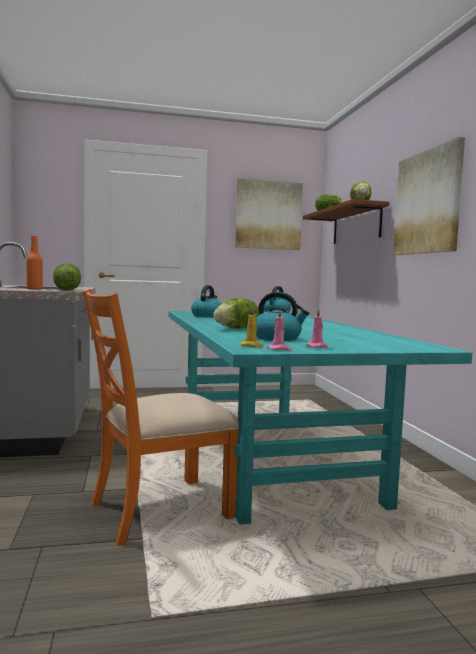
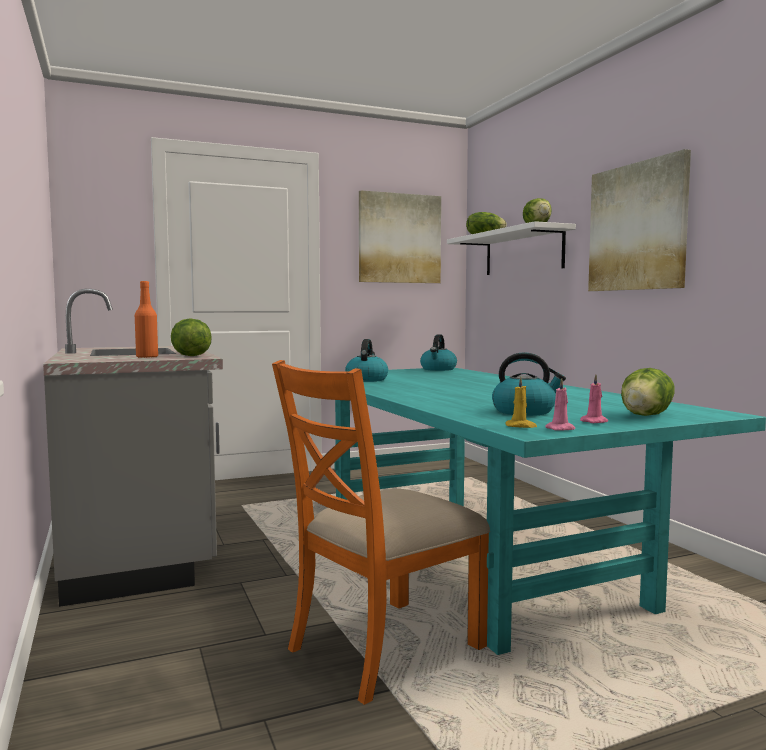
camera: 10 degrees left, 0 degrees up
lettuce [213,298,259,329] -> lettuce moved to [621,368,675,416]
brown shelf [303,199,389,244] -> white shelf [447,221,576,275]

